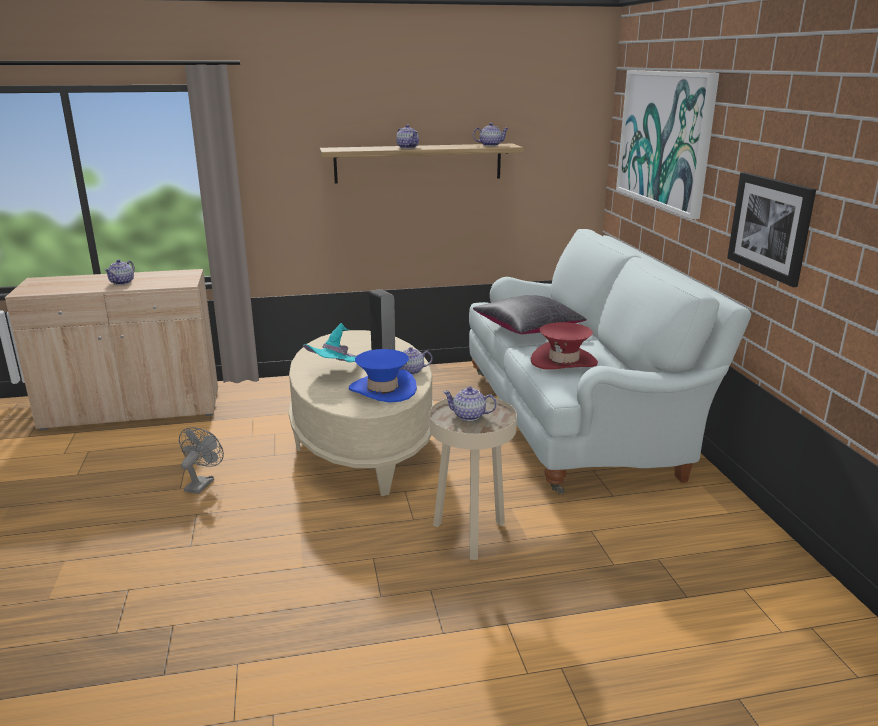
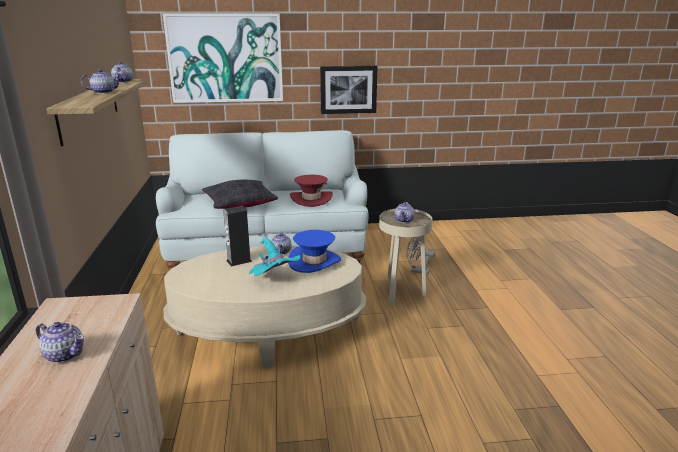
camera: 85 degrees left, 0 degrees up
grey fan [179,427,224,494] -> grey fan moved to [406,236,435,275]

